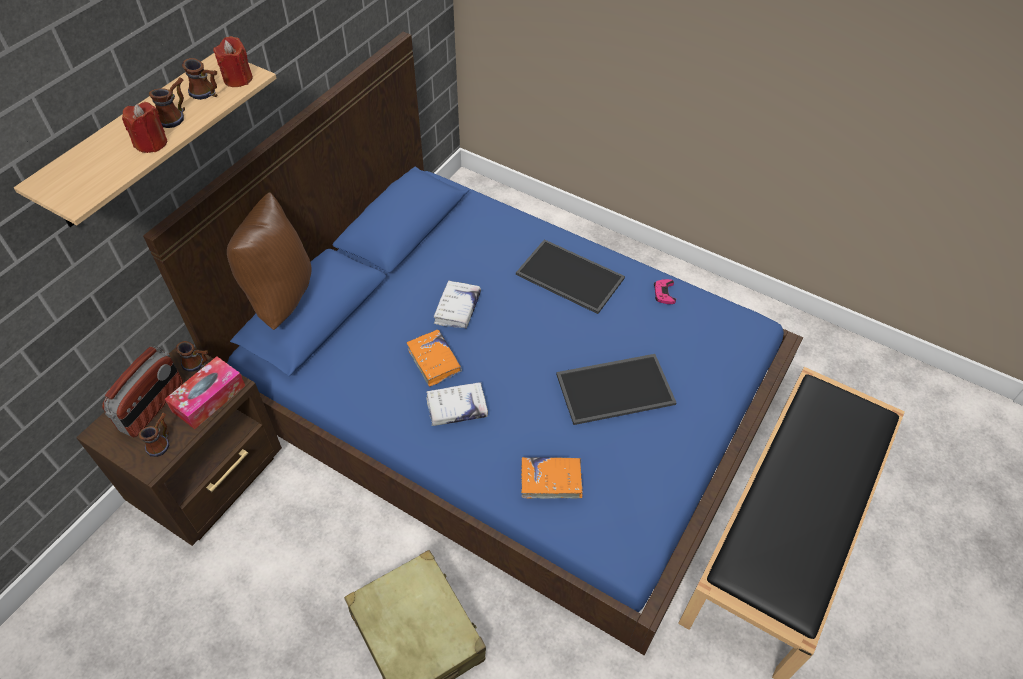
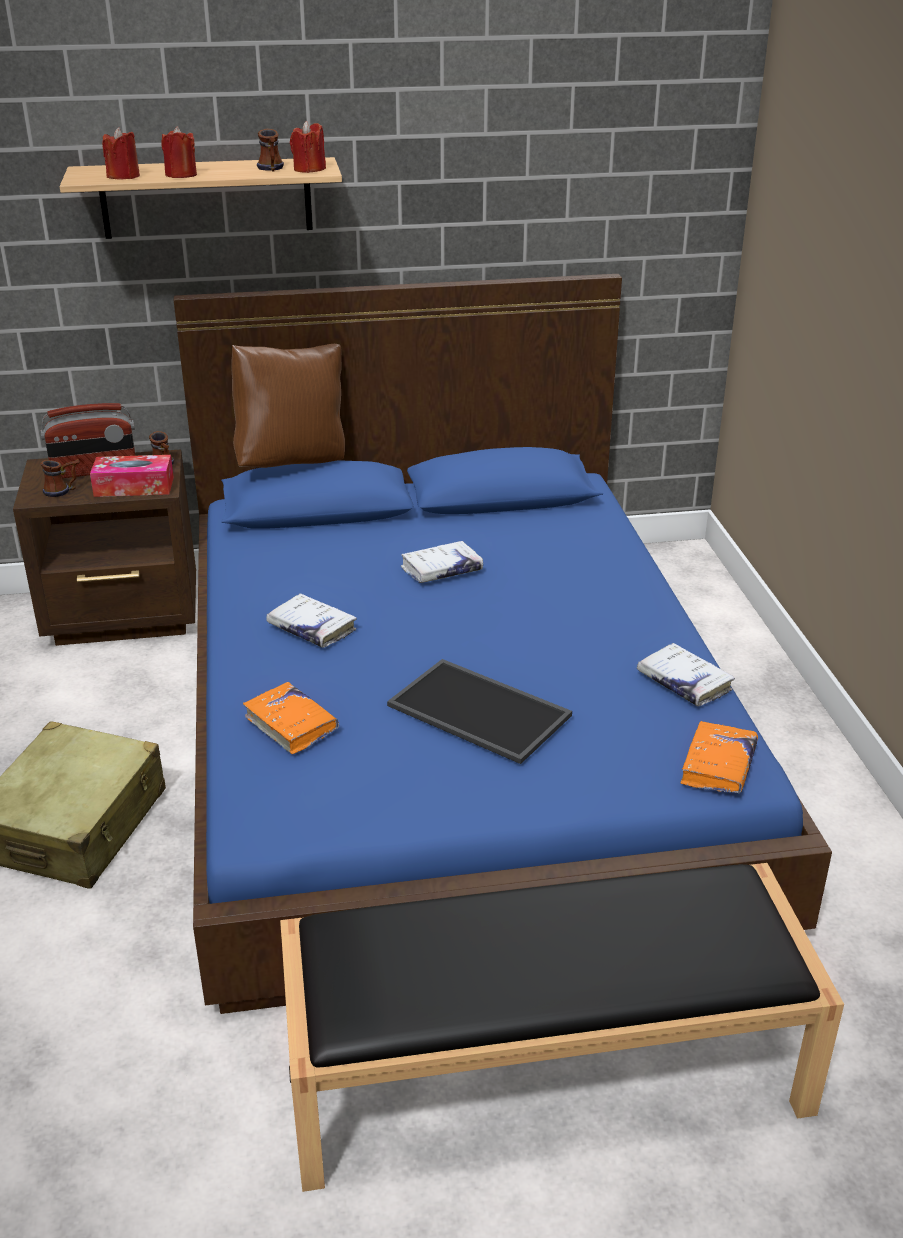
camera: 50 degrees right, 20 degrees down
mug [149,78,185,128] -> none
orange book [407,330,462,387] -> orange book moved to [680,721,758,793]
tray [516,239,625,314] -> none
pink game controller [654,279,676,304] -> white book [637,643,735,707]
none -> red candle [102,127,140,179]

